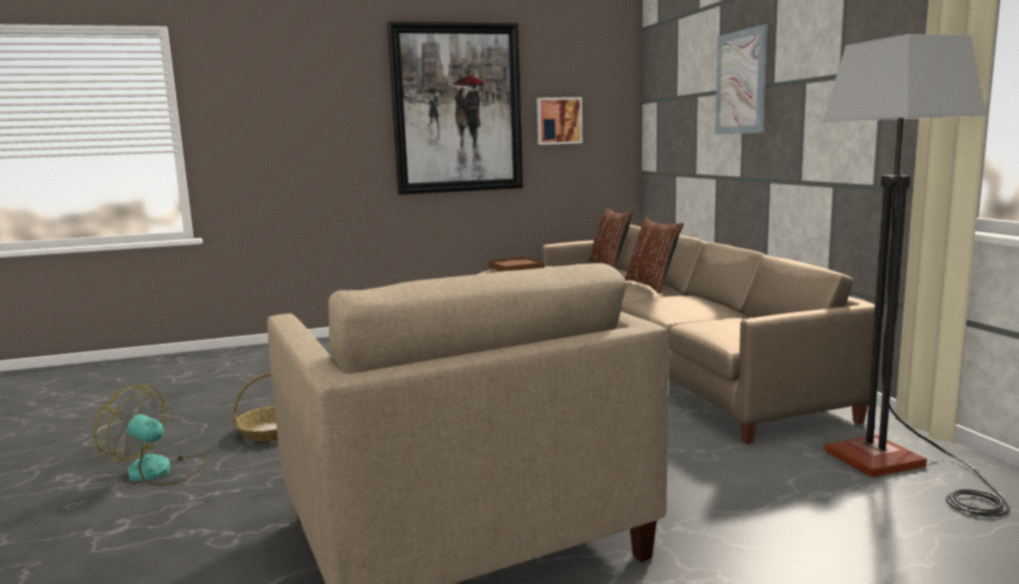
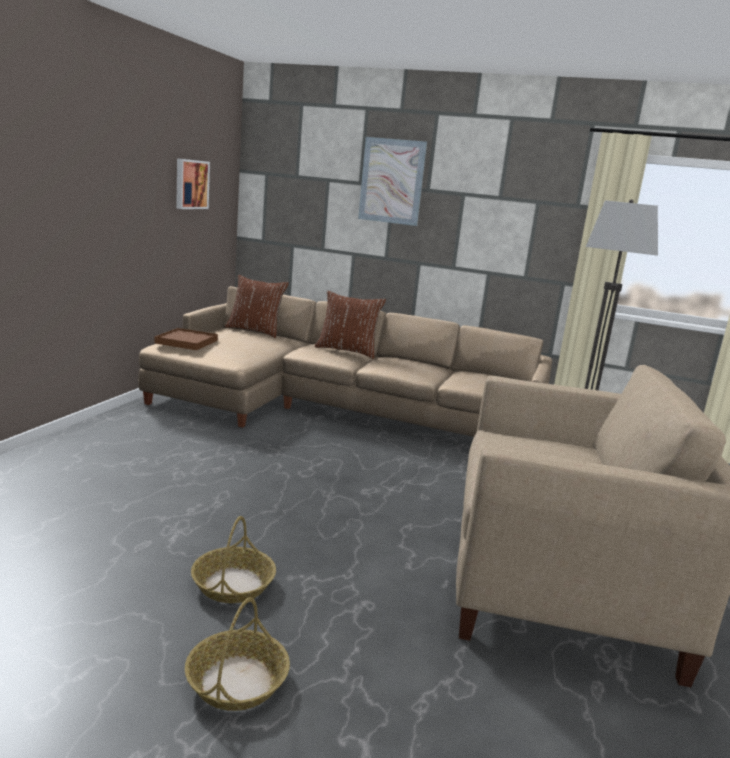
camera: 55 degrees left, 5 degrees up
fan [93,385,207,485] -> basket [185,597,290,711]
picture [387,21,523,195] -> none

